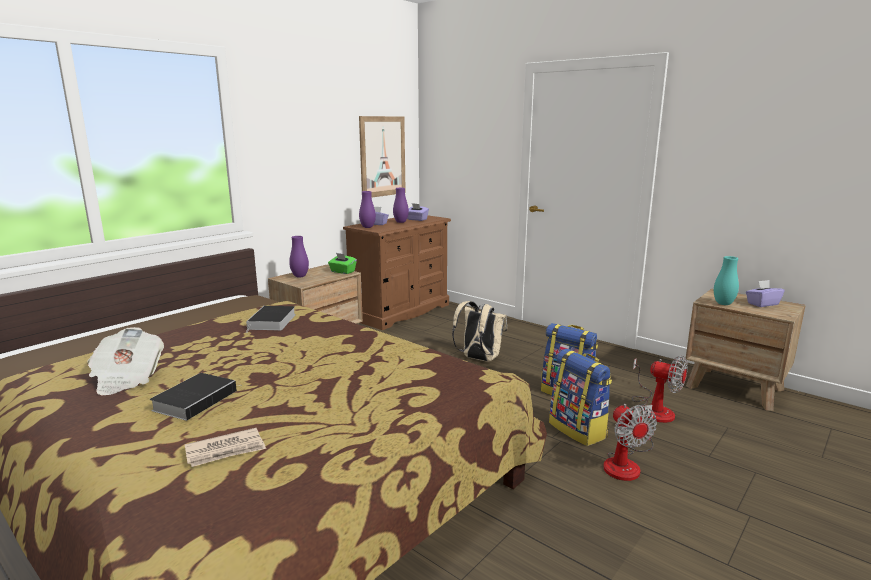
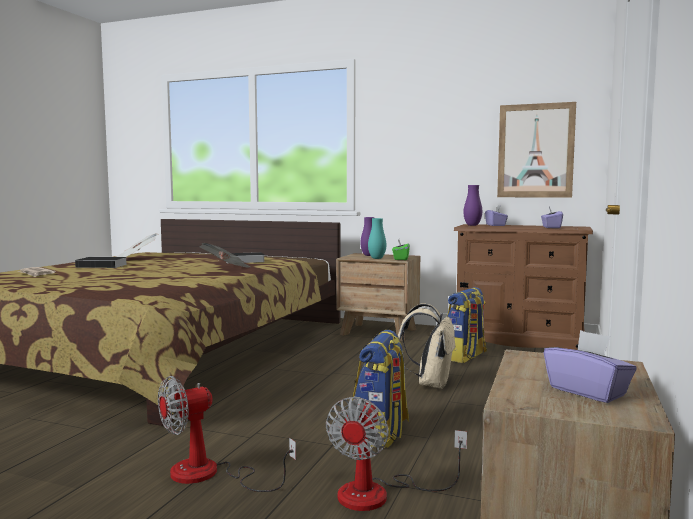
camera: 70 degrees right, 10 degrees down
purple vase [393,188,409,223] -> none
backpack [549,349,612,446] -> backpack moved to [447,287,487,363]
turquoise vase [714,256,739,305] -> turquoise vase moved to [368,218,386,259]
none -> newspaper [199,243,251,267]

